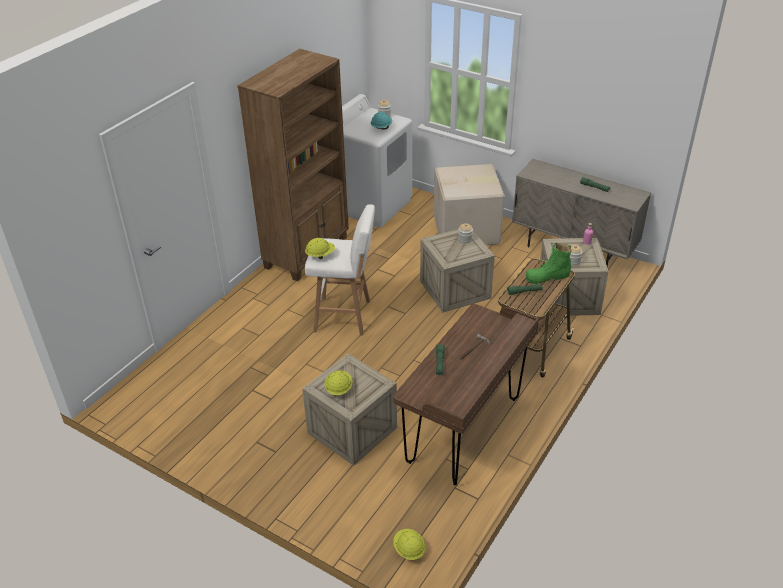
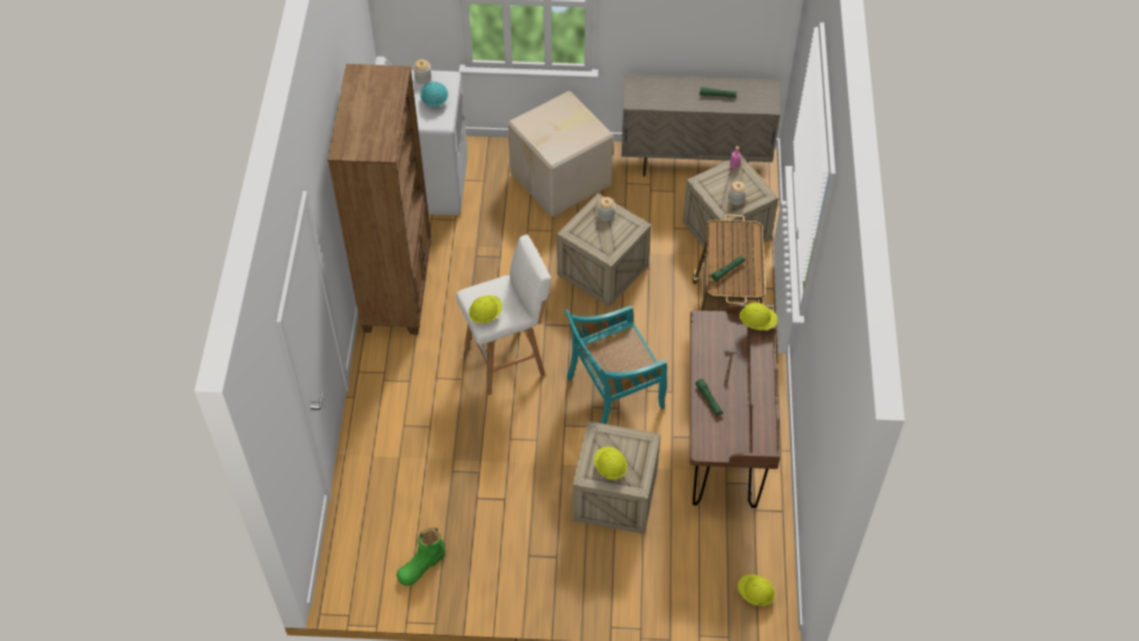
camera: 30 degrees left, 15 degrees up
green boot [526,243,571,284] -> green boot moved to [397,528,445,586]
none -> turquoise chair [564,305,667,424]
none -> yellow hard hat [740,303,778,330]

